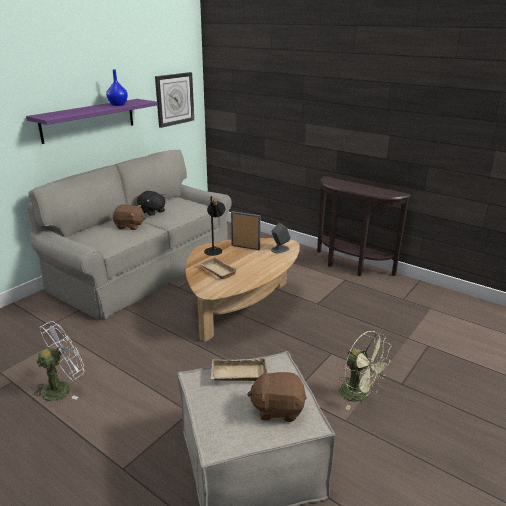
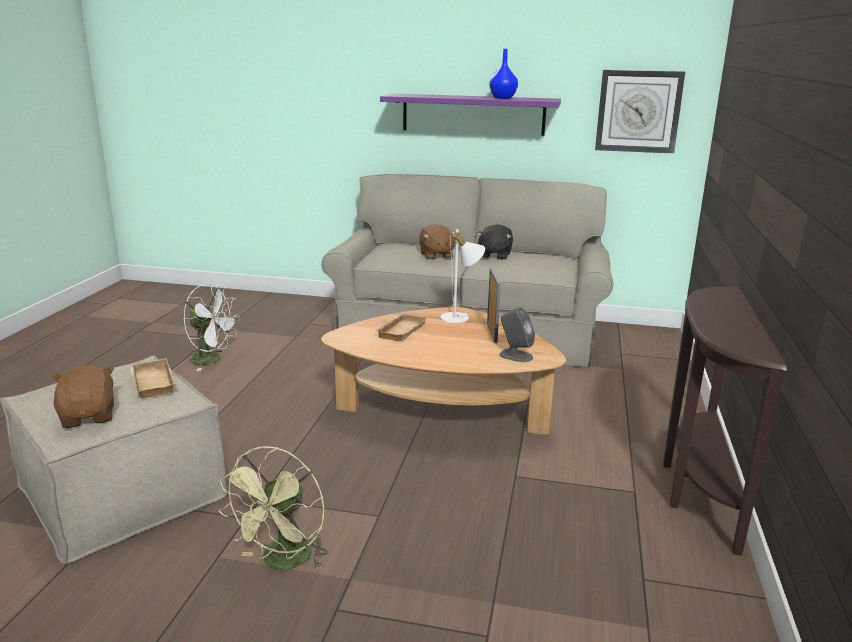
camera: 65 degrees right, 5 degrees down
black table lamp [204,196,226,256] -> white table lamp [441,229,485,323]

